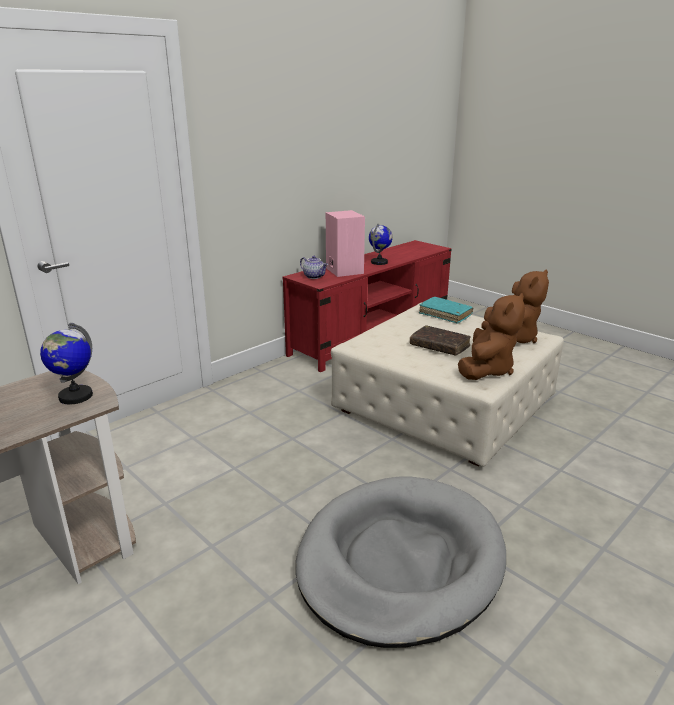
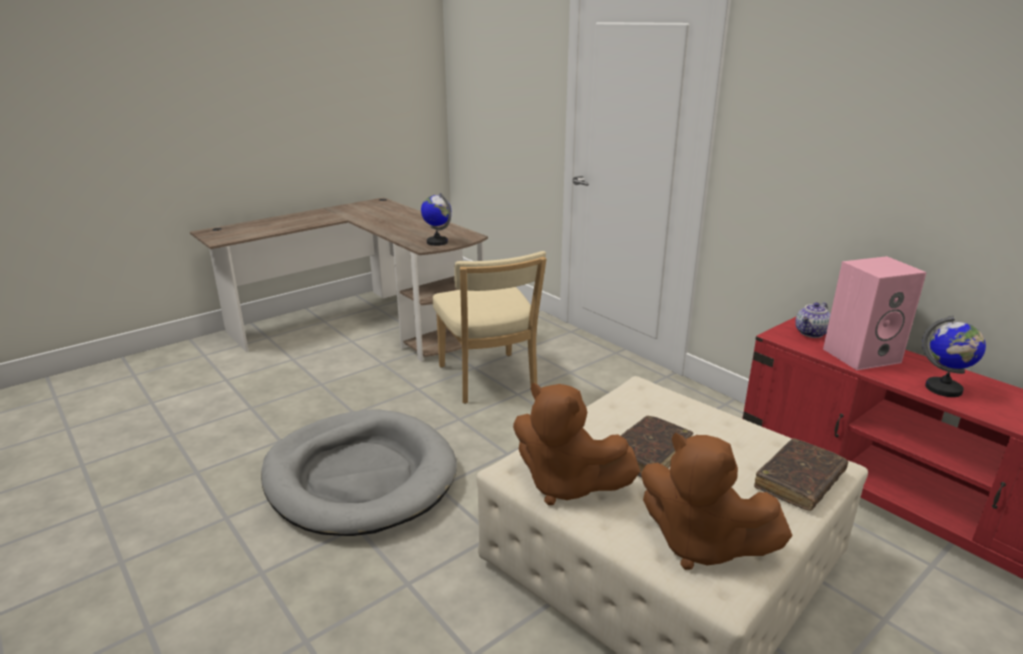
camera: 95 degrees right, 0 degrees up
turquoise book [419,297,473,324] -> brown book [754,438,848,511]
none -> beige chair [433,251,547,404]

